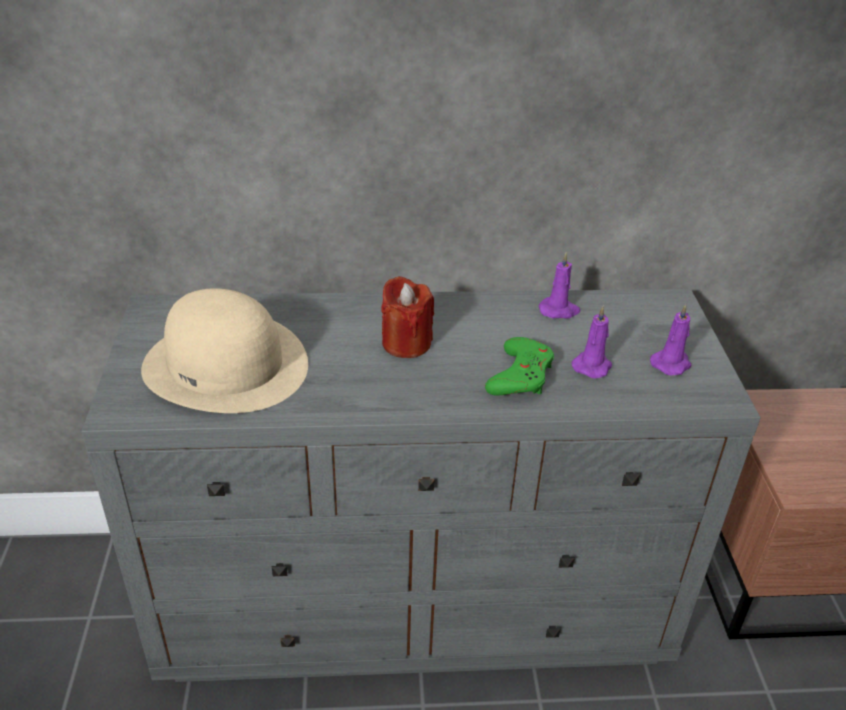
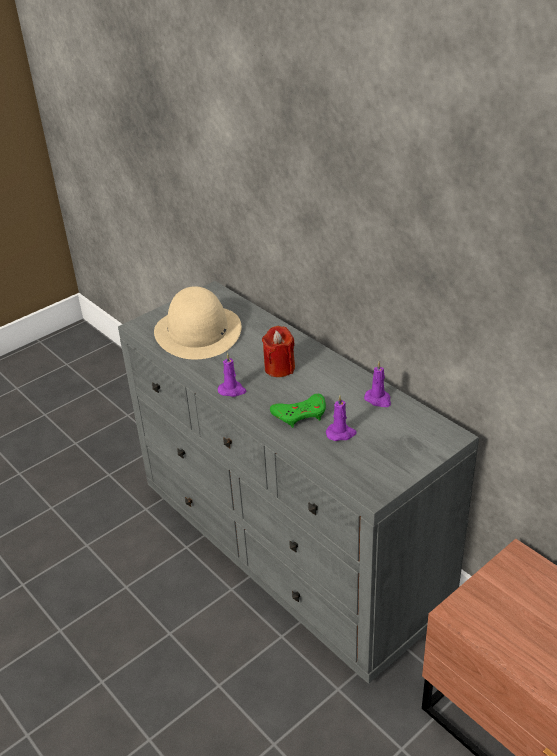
camera: 55 degrees right, 0 degrees up
purple candle [650,304,692,376] -> purple candle moved to [218,353,247,397]

